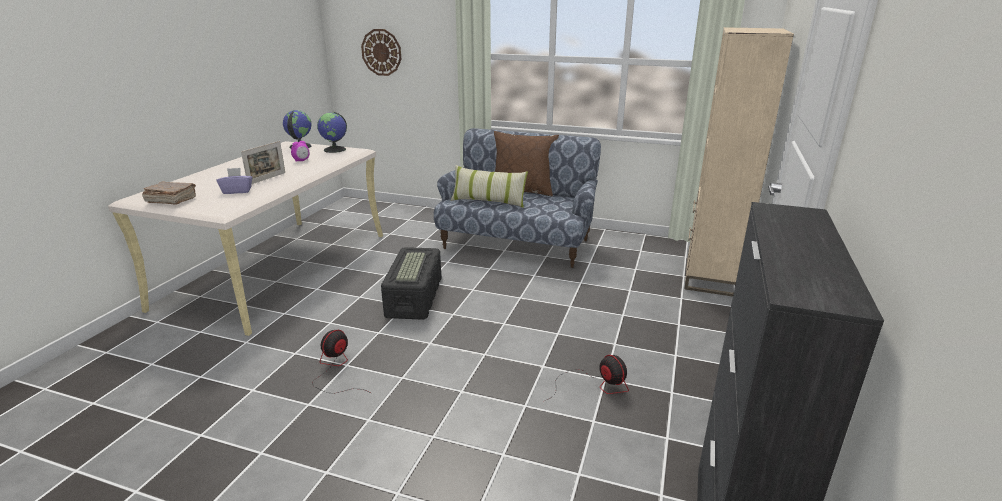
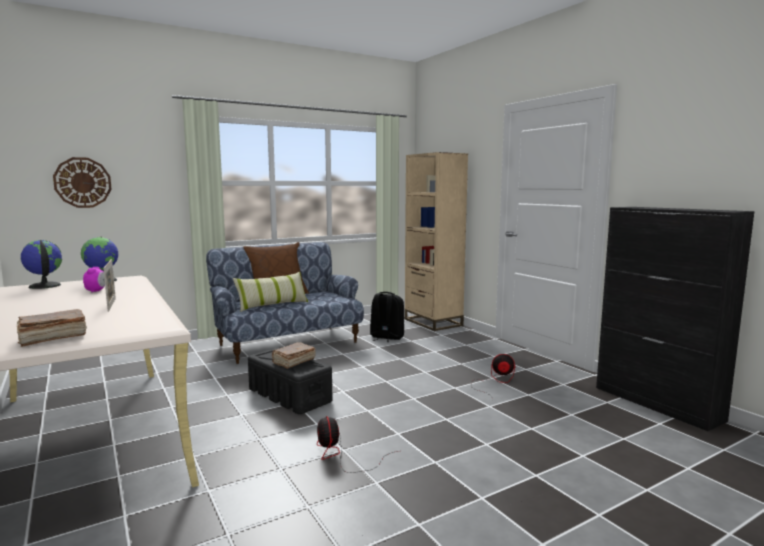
camera: 50 degrees left, 15 degrees down
purple tissue box [216,168,252,194] -> none
keyboard [395,252,427,283] -> brown book [272,342,316,369]
none -> black backpack [370,292,404,343]

